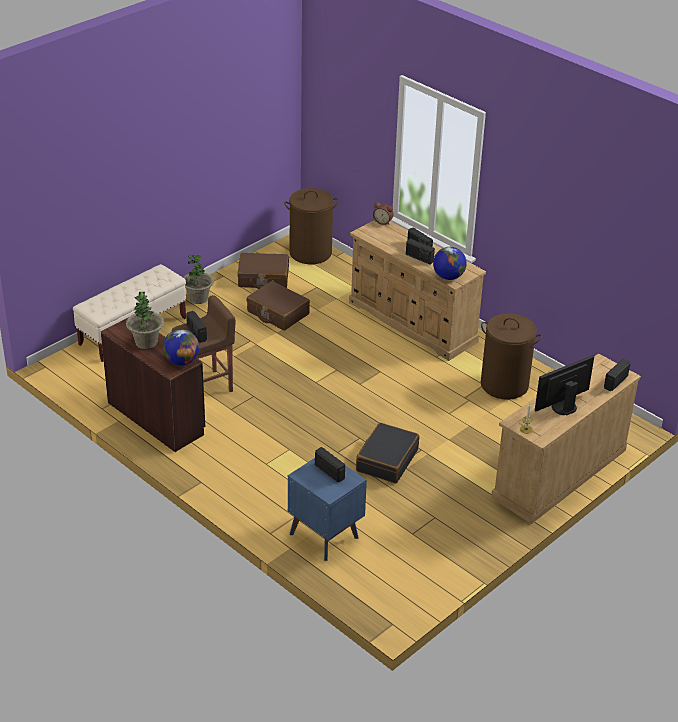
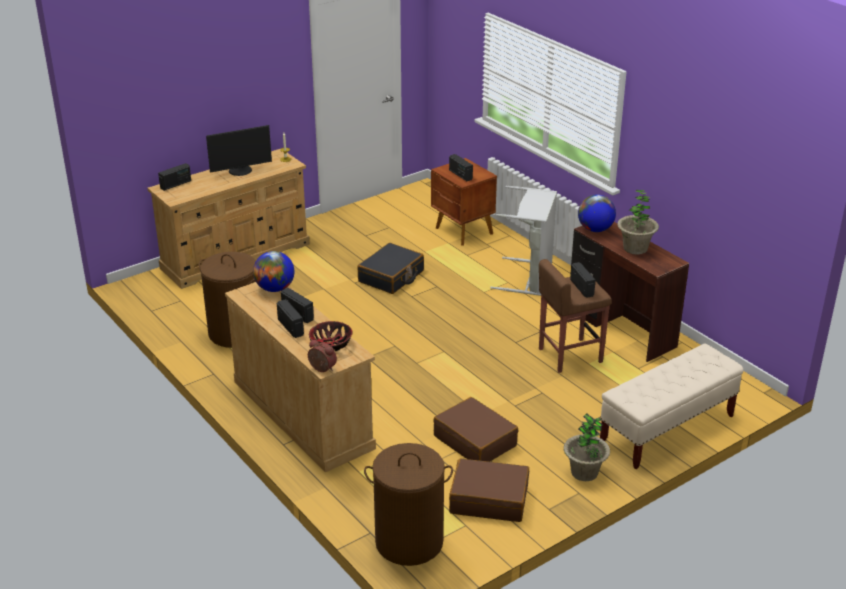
camera: 170 degrees left, 5 degrees down
blue nightstand [288,458,367,561] -> brown nightstand [431,158,497,246]
none -> bowl [309,321,353,351]
none -> grey laundry basket [490,186,557,296]

